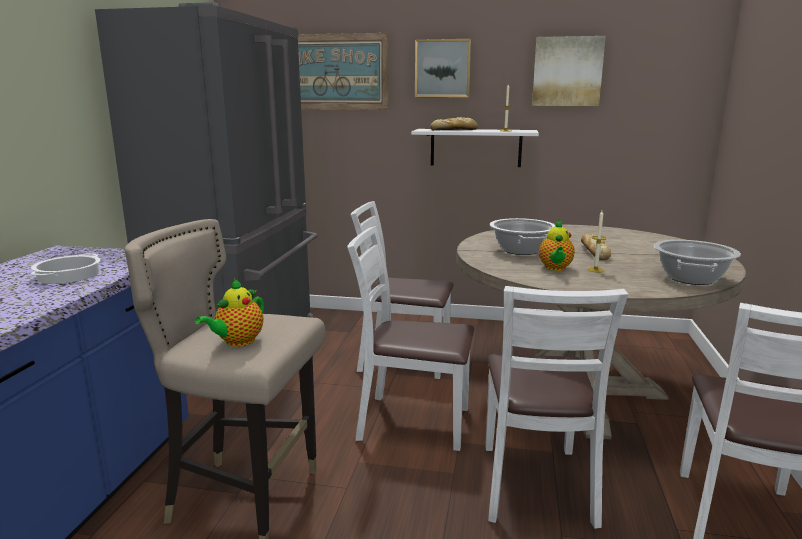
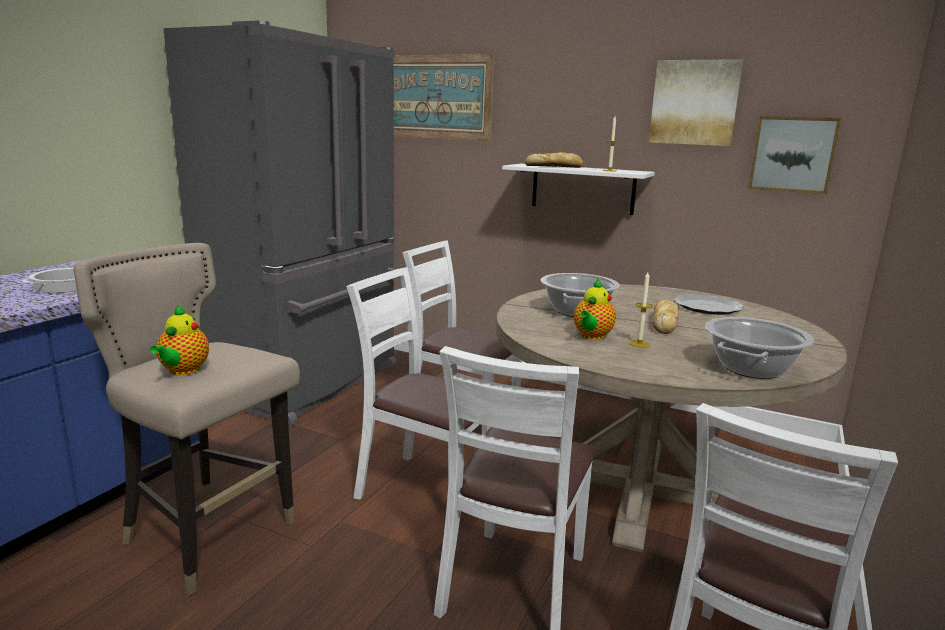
camera: 15 degrees right, 0 degrees up
teapot [195,279,264,347] -> teapot turned 45 degrees counterclockwise [150,305,209,375]
picture [415,39,471,97] -> picture moved to [748,116,841,194]
none -> plate [674,294,744,315]

